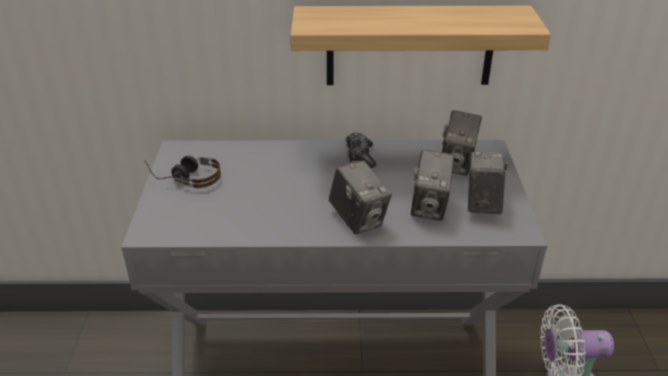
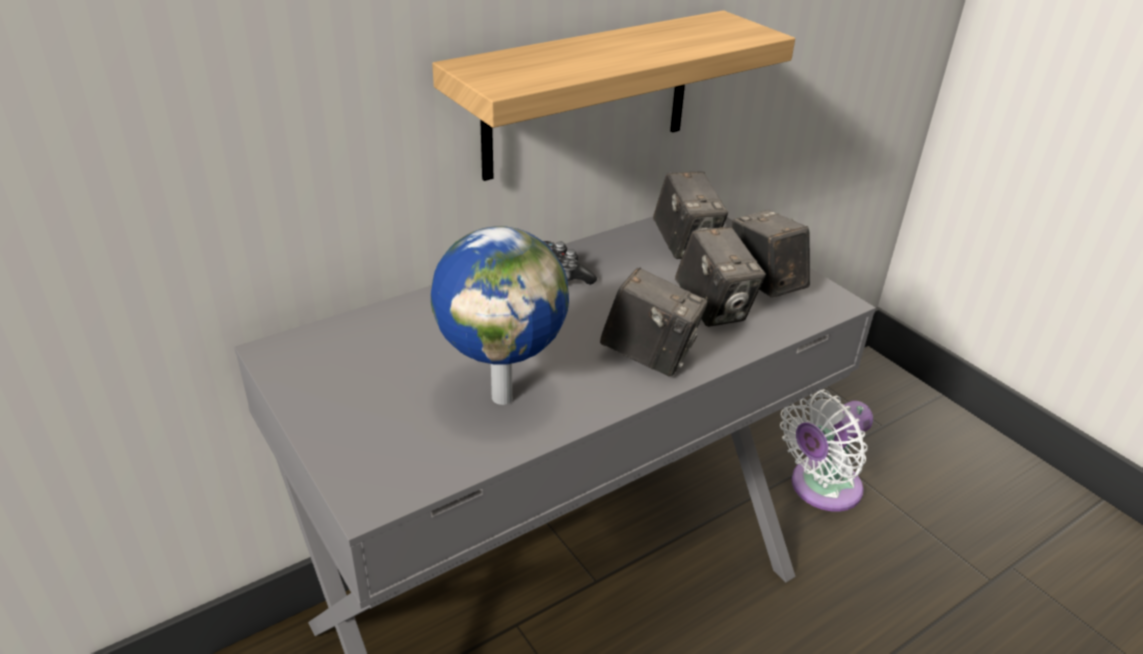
camera: 35 degrees left, 0 degrees up
headphones [144,156,221,188] -> none
none -> globe [431,226,569,405]

